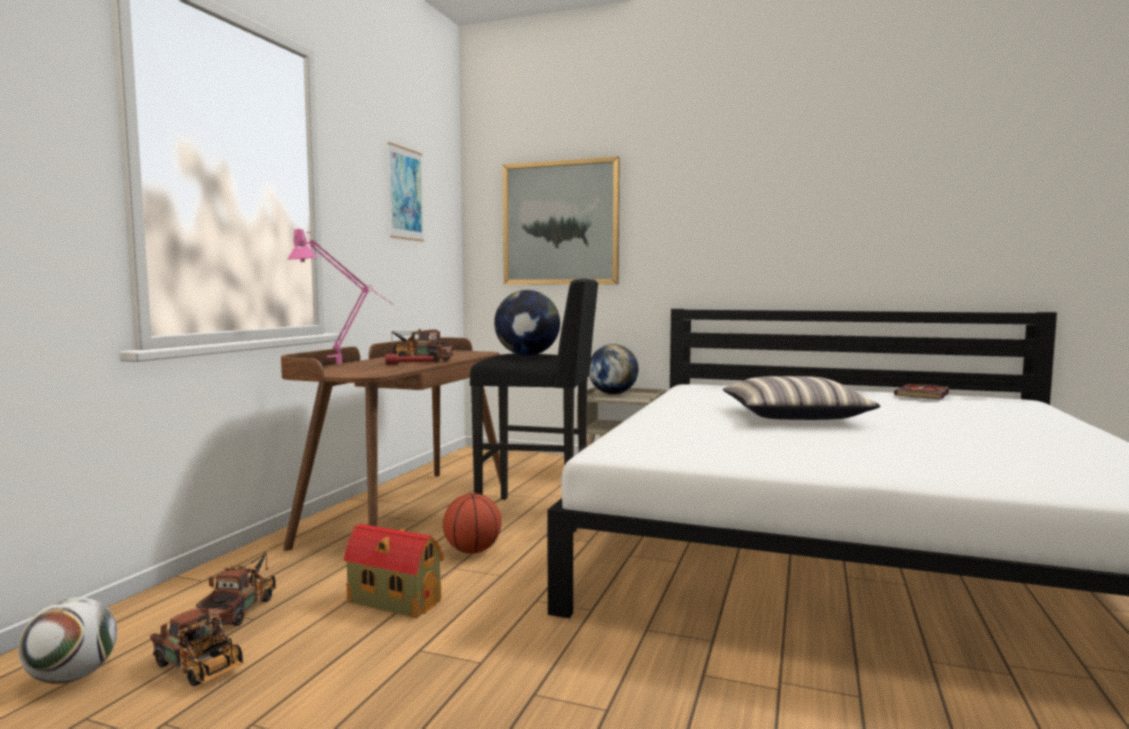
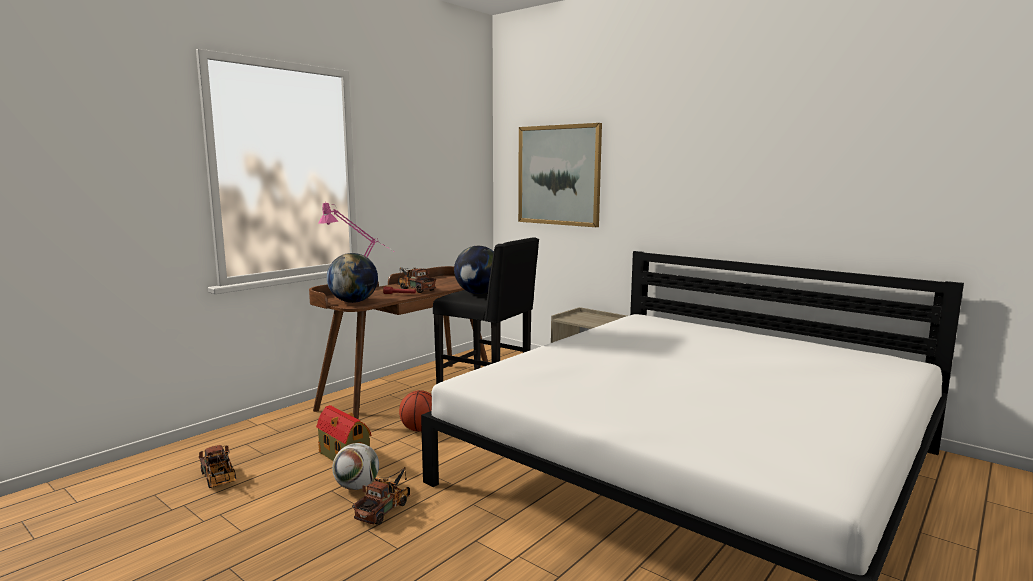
camera: 20 degrees right, 5 degrees up
football [18,597,117,684] -> football moved to [332,443,379,490]
toy truck [196,552,276,626] -> toy truck moved to [352,467,411,525]
picture [387,142,424,242] -> none
globe [589,344,639,394] -> globe moved to [327,253,378,303]
pillow [723,376,881,420] -> none
book [894,384,949,399] -> none

